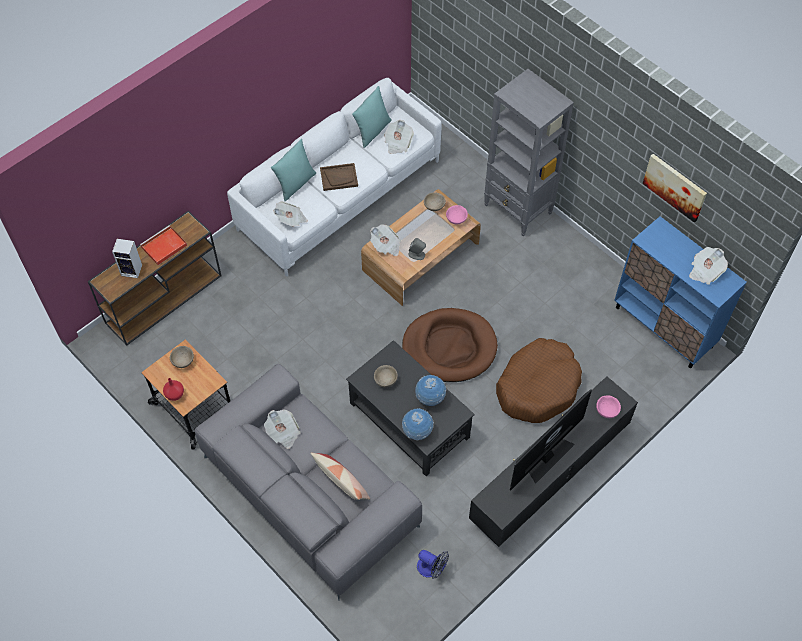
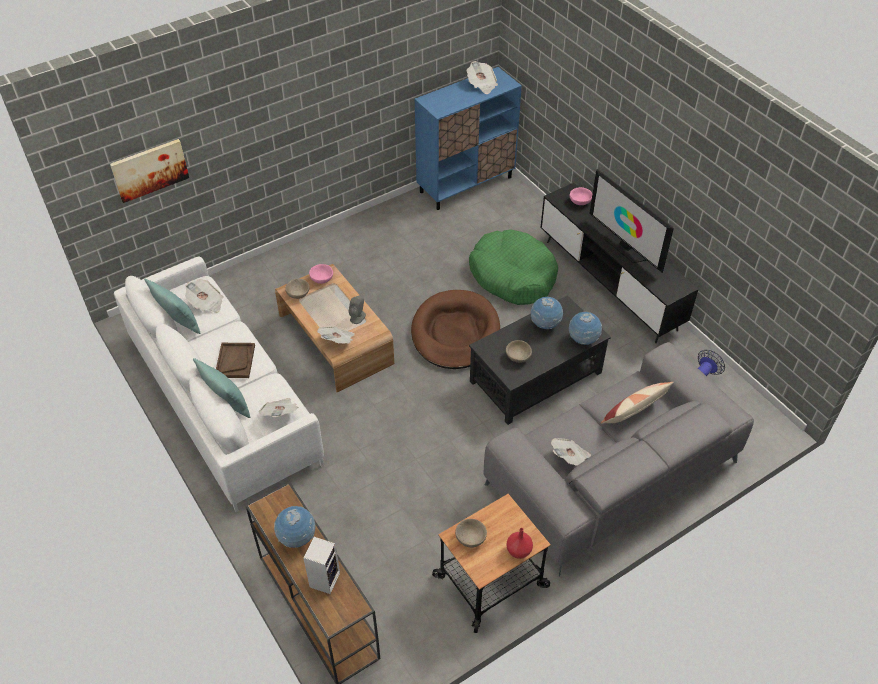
camera: 80 degrees left, 10 degrees down
red tray [140,225,187,265] -> globe [274,506,315,548]
grey bookcase [484,69,574,236] -> none
brown dog bed [496,338,582,423] -> green dog bed [469,229,558,305]
picture [643,154,707,223] -> picture moved to [110,139,189,203]

